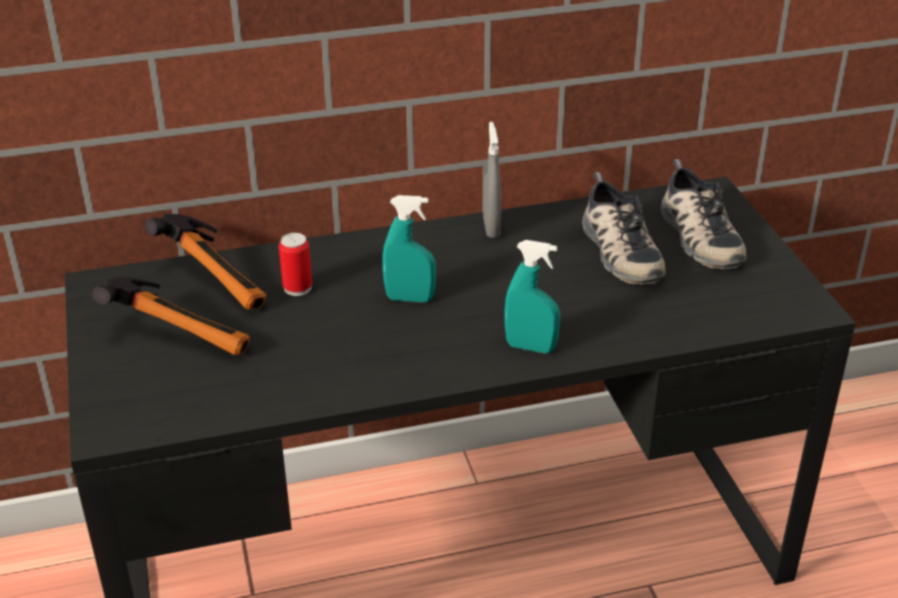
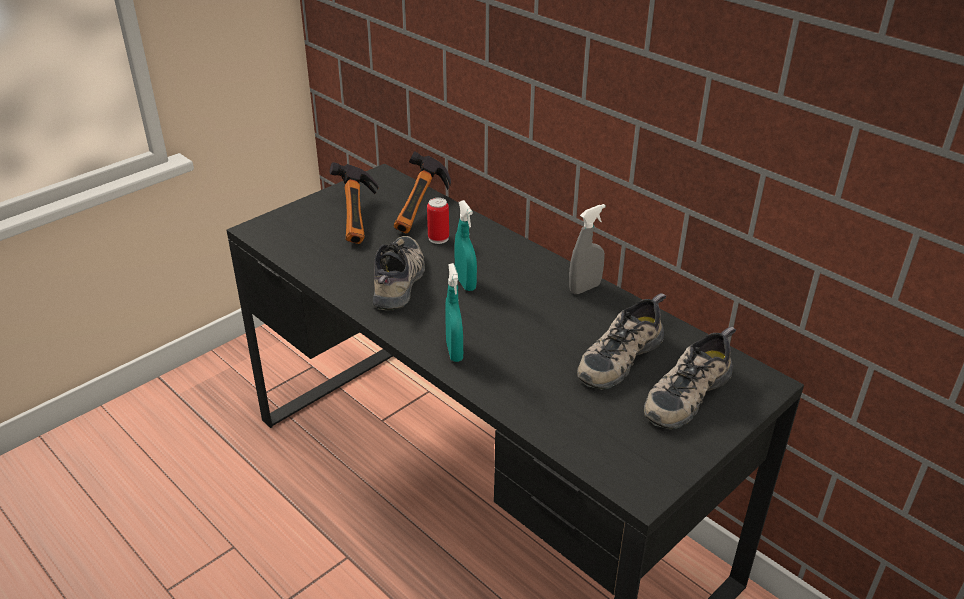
camera: 60 degrees right, 0 degrees up
none -> shoe [373,236,425,311]

